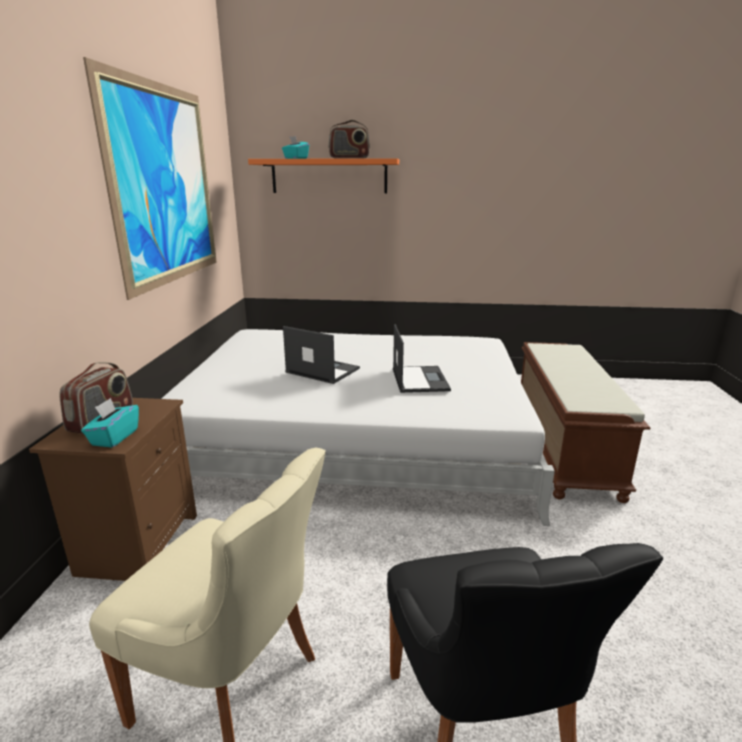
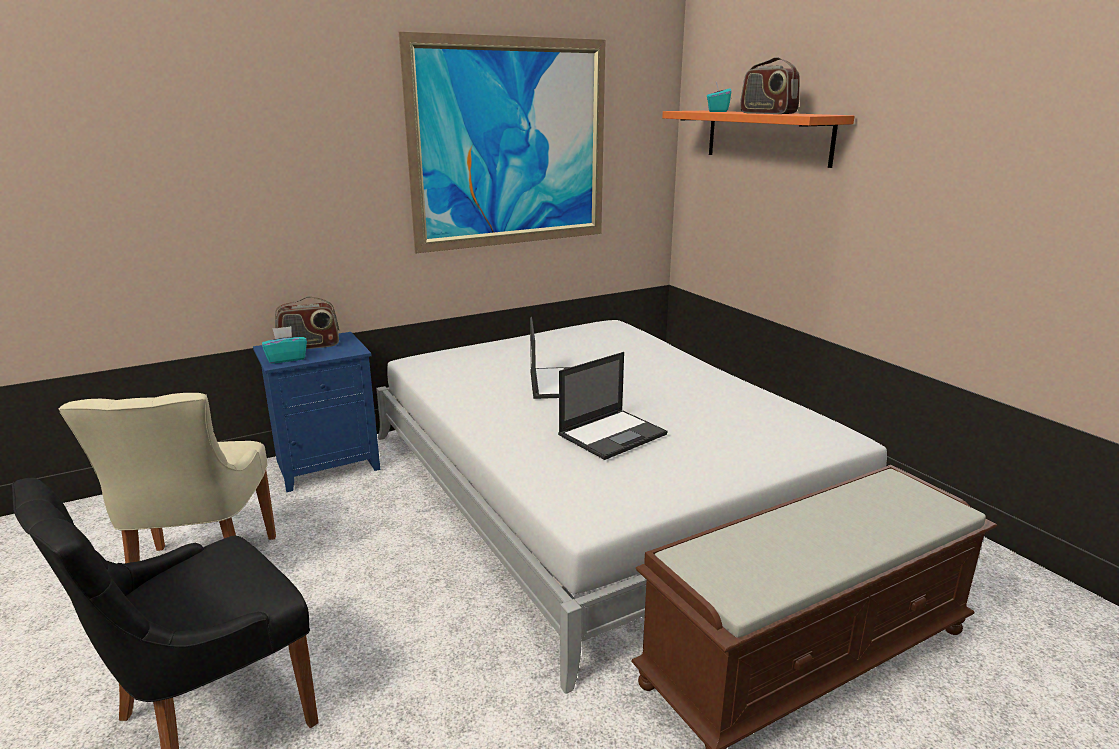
camera: 55 degrees right, 0 degrees up
brown nightstand [29,398,197,581] -> blue nightstand [253,332,381,492]

